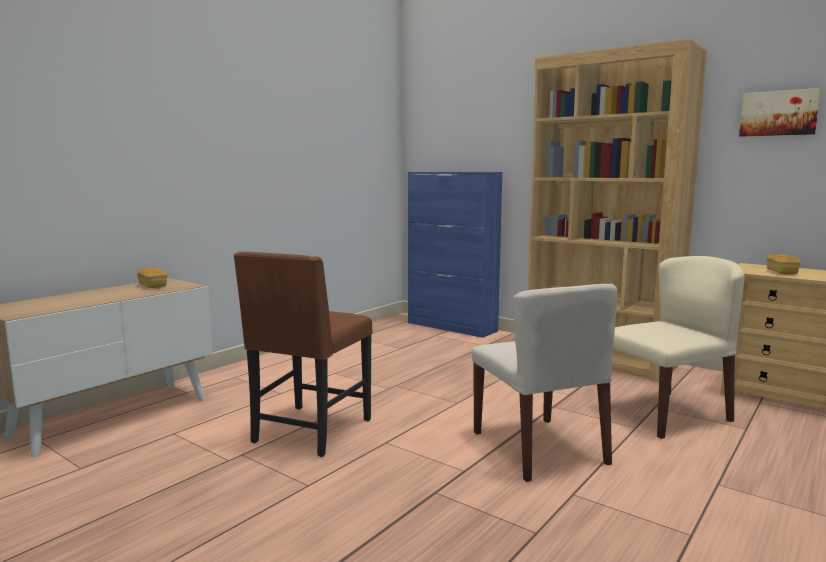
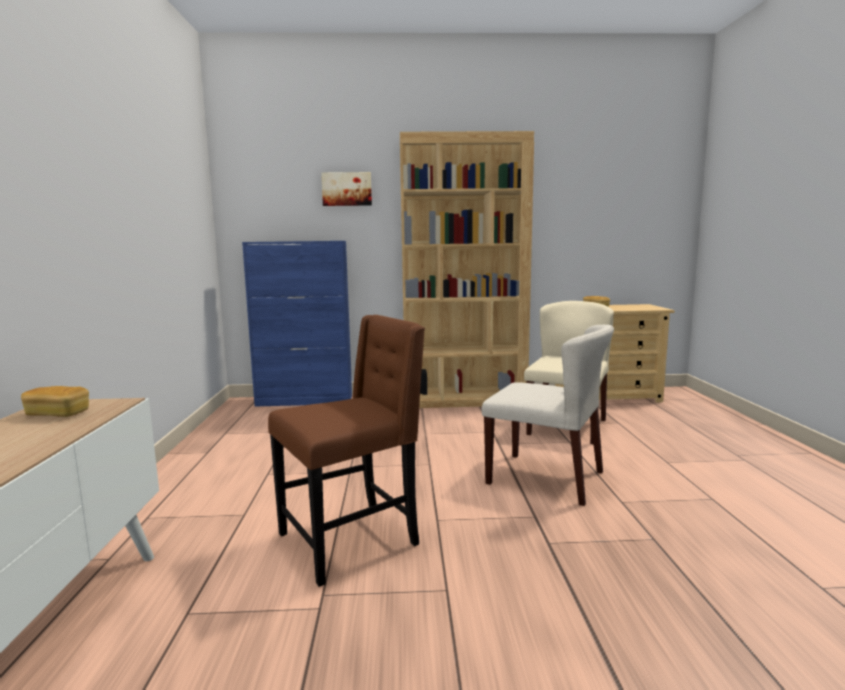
camera: 40 degrees left, 0 degrees up
brown chair [233,252,373,457] -> brown chair turned 105 degrees counterclockwise [268,315,425,587]
picture [739,88,821,137] -> picture moved to [321,172,372,206]

